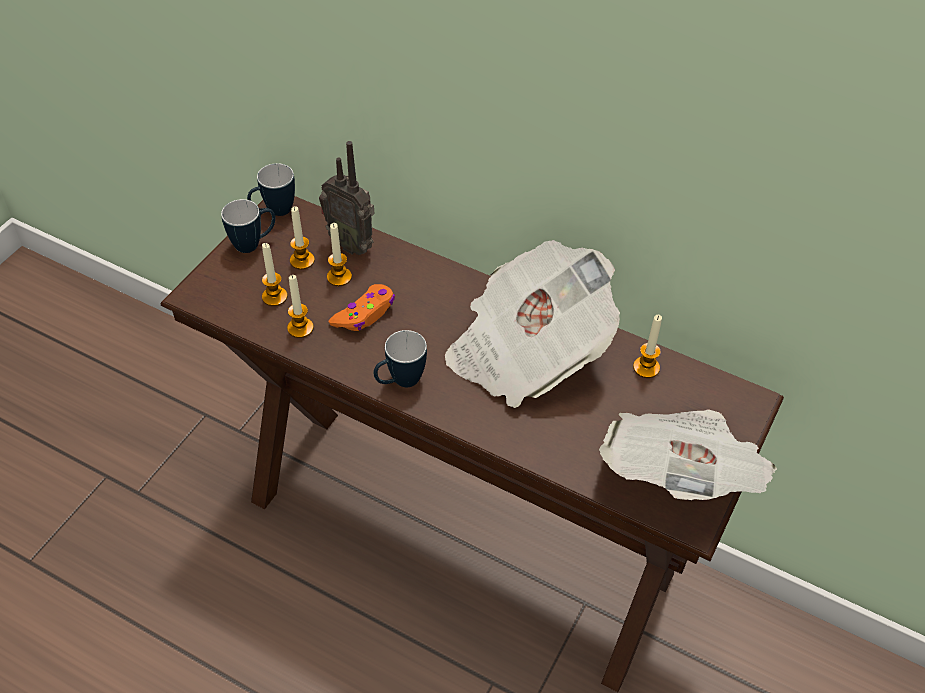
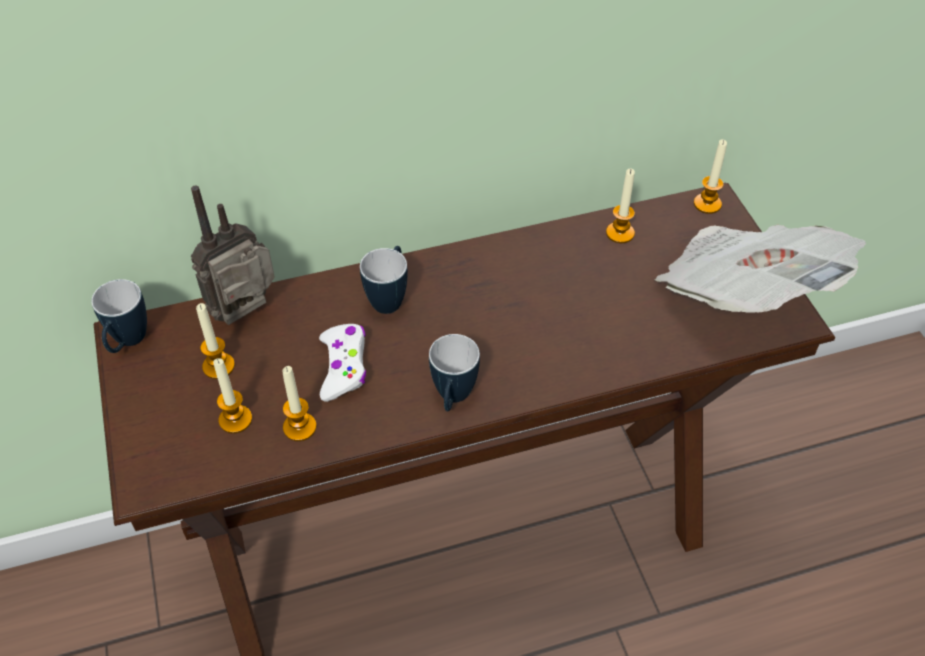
camera: 45 degrees left, 0 degrees up
mug [221,199,275,253] -> mug moved to [360,246,408,314]
radio [319,141,374,255] -> radio turned 150 degrees clockwise [191,185,275,325]
candle [327,223,352,286] -> candle moved to [694,139,727,214]
orange game controller [329,284,395,331] -> white game controller [319,324,366,402]
newspaper [445,240,620,408] -> none

